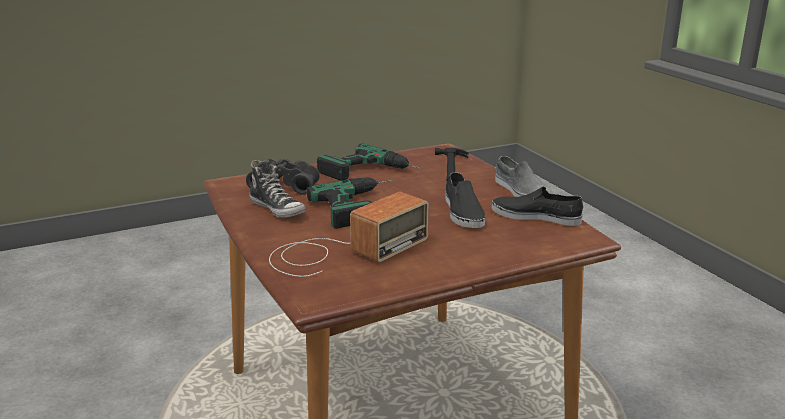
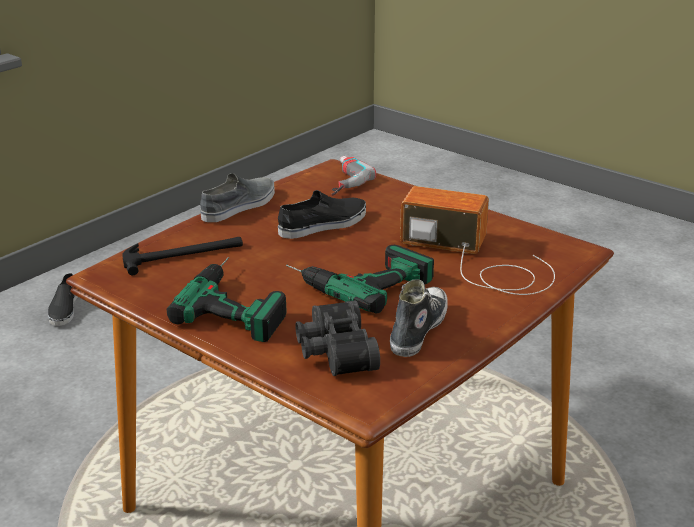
camera: 115 degrees left, 5 degrees up
black shoe [492,186,583,226] -> black shoe moved to [48,273,78,326]
none -> power drill [332,156,376,196]

